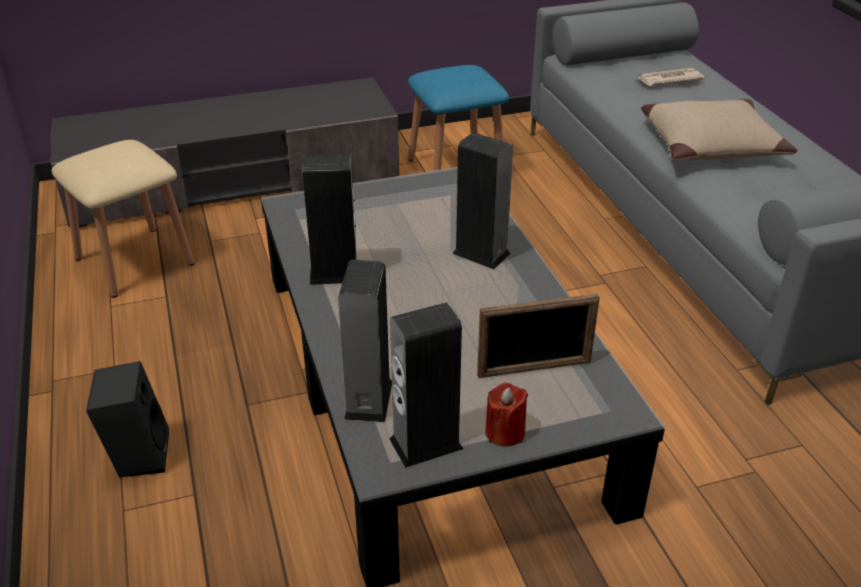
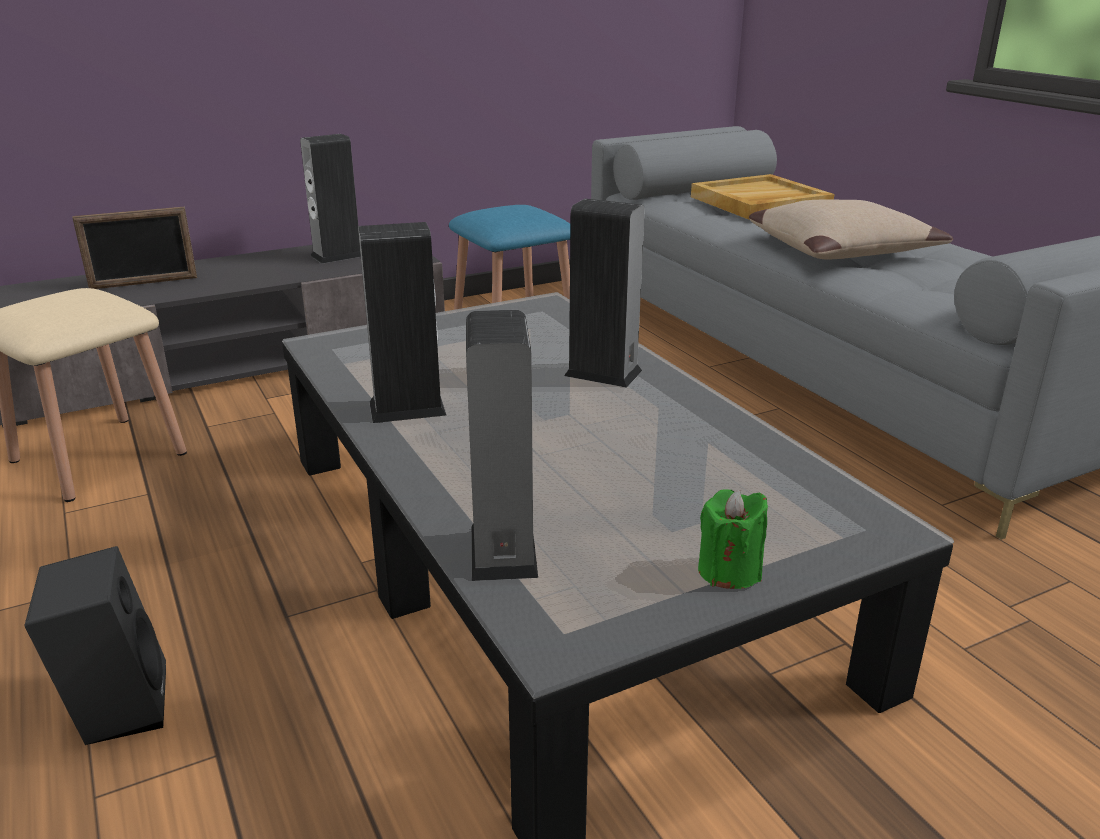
camera: 10 degrees left, 10 degrees down
speaker [390,302,463,468] -> speaker moved to [300,134,361,264]
picture frame [477,294,600,378] -> picture frame moved to [72,207,197,289]
red candle [485,383,528,446] -> green candle [698,489,768,589]
newspaper [639,68,705,86] -> beige tray [691,174,834,220]

